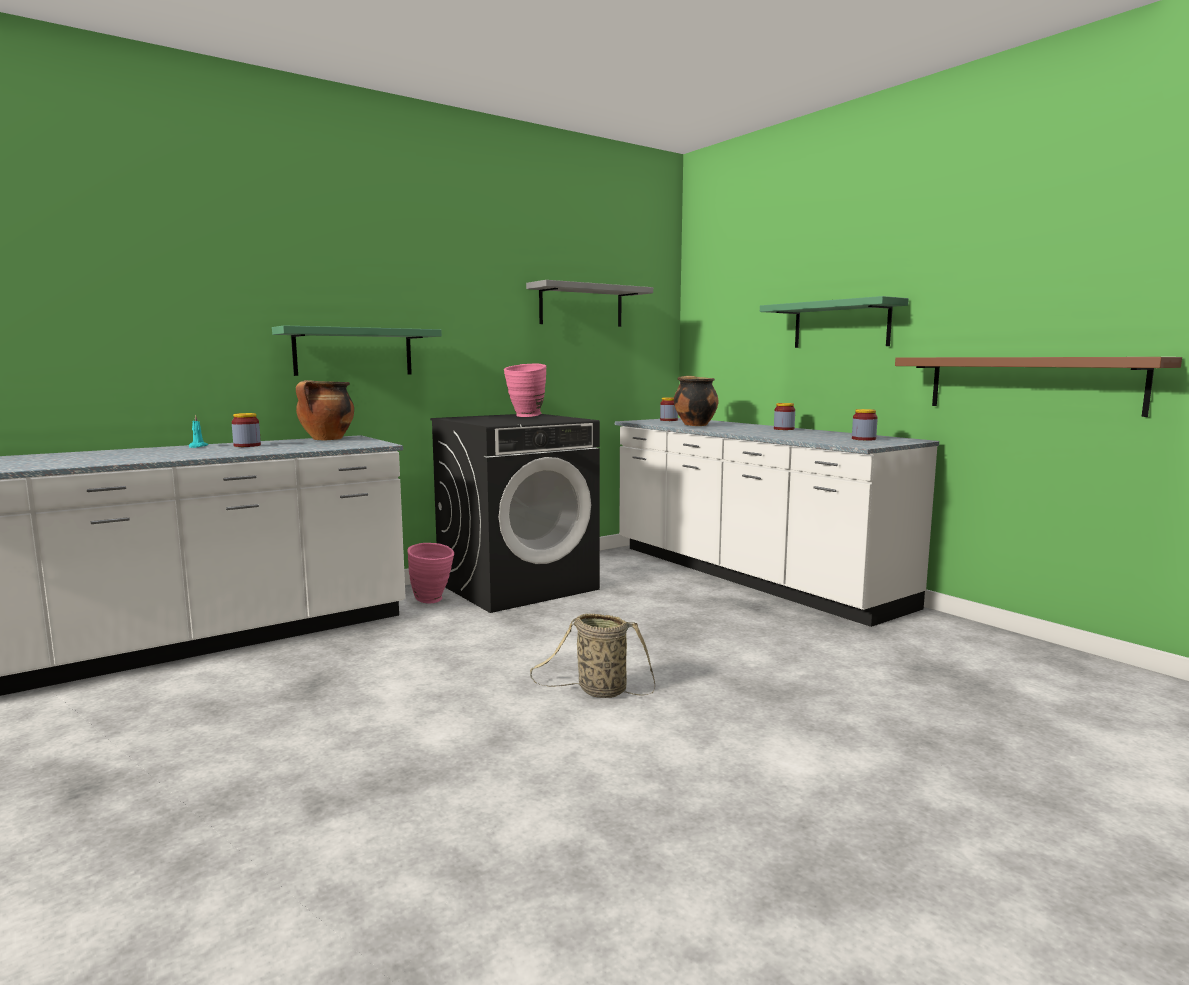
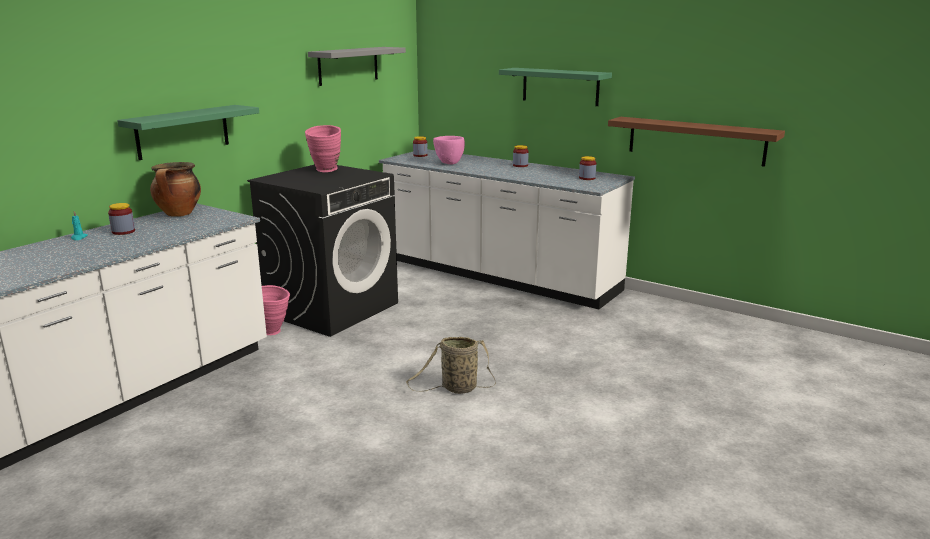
camera: 20 degrees left, 10 degrees up
cooking pot [674,376,718,426] -> pink bowl [433,136,465,165]

